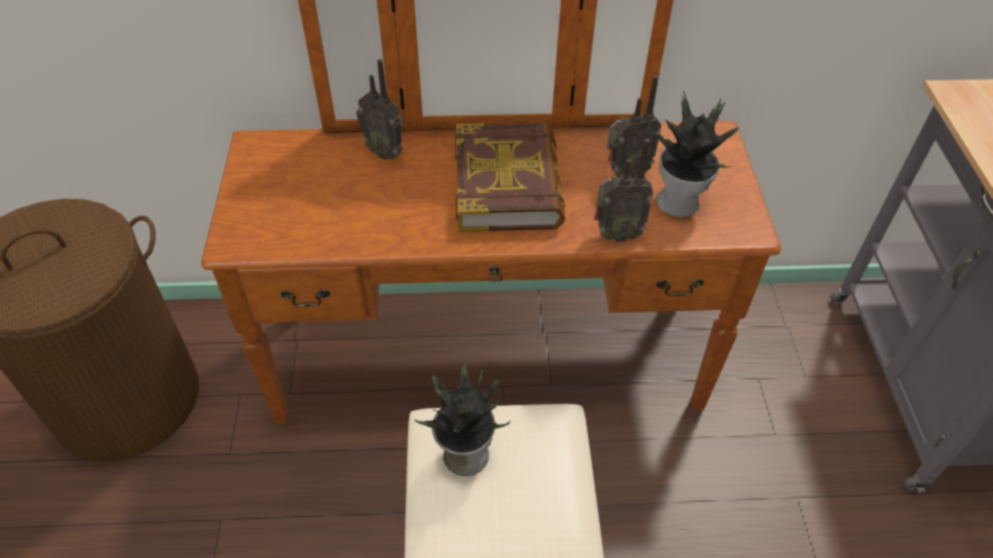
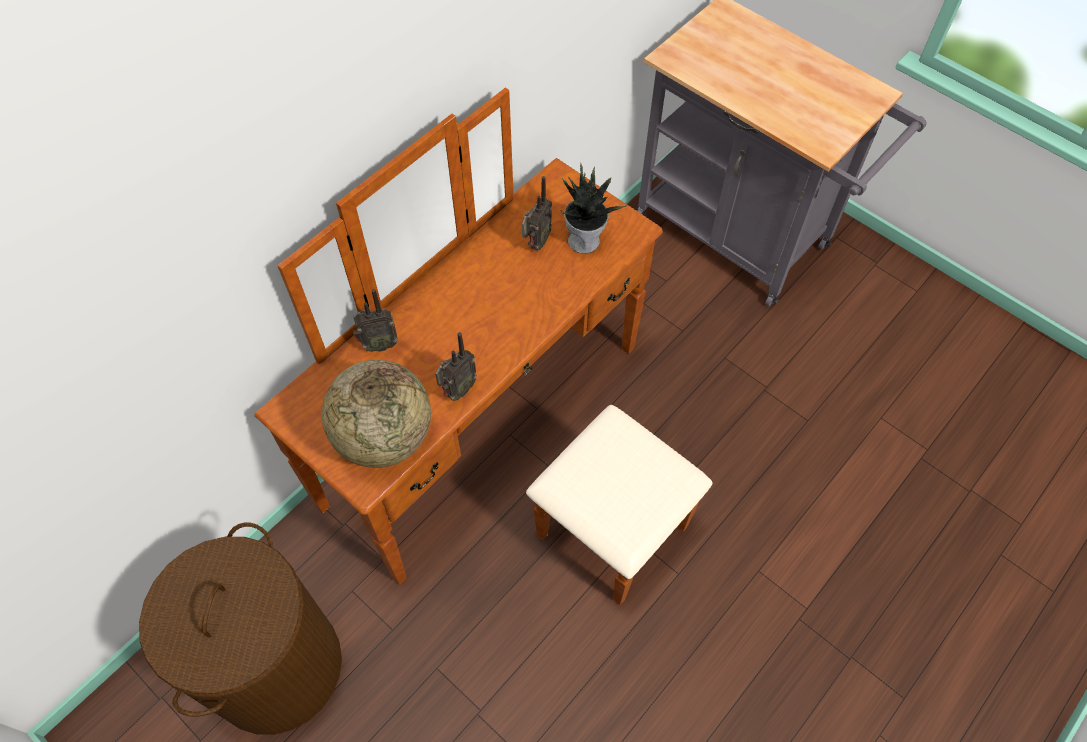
camera: 45 degrees left, 10 degrees up
potted plant [415,355,510,476] -> none
book [455,123,565,233] -> none
radio [594,139,653,242] -> radio moved to [435,332,477,401]
none -> globe [322,360,431,468]

